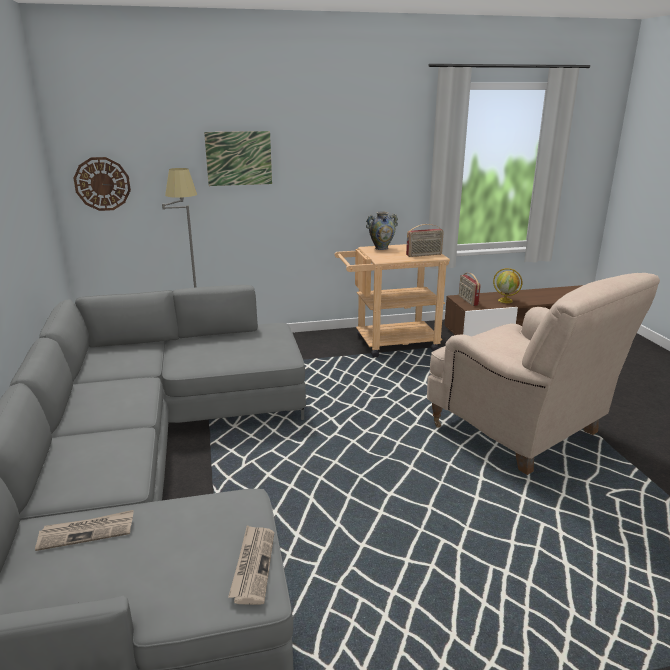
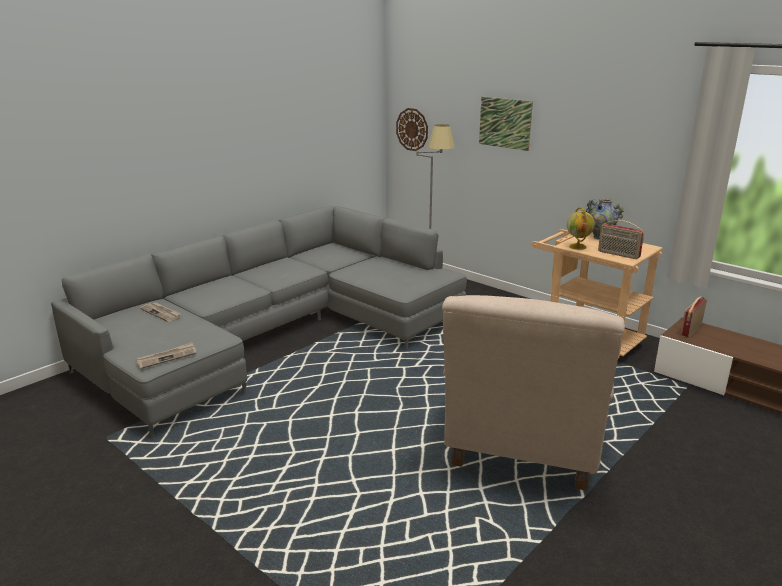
camera: 55 degrees right, 0 degrees up
globe [493,268,522,303] -> globe moved to [567,207,595,250]

